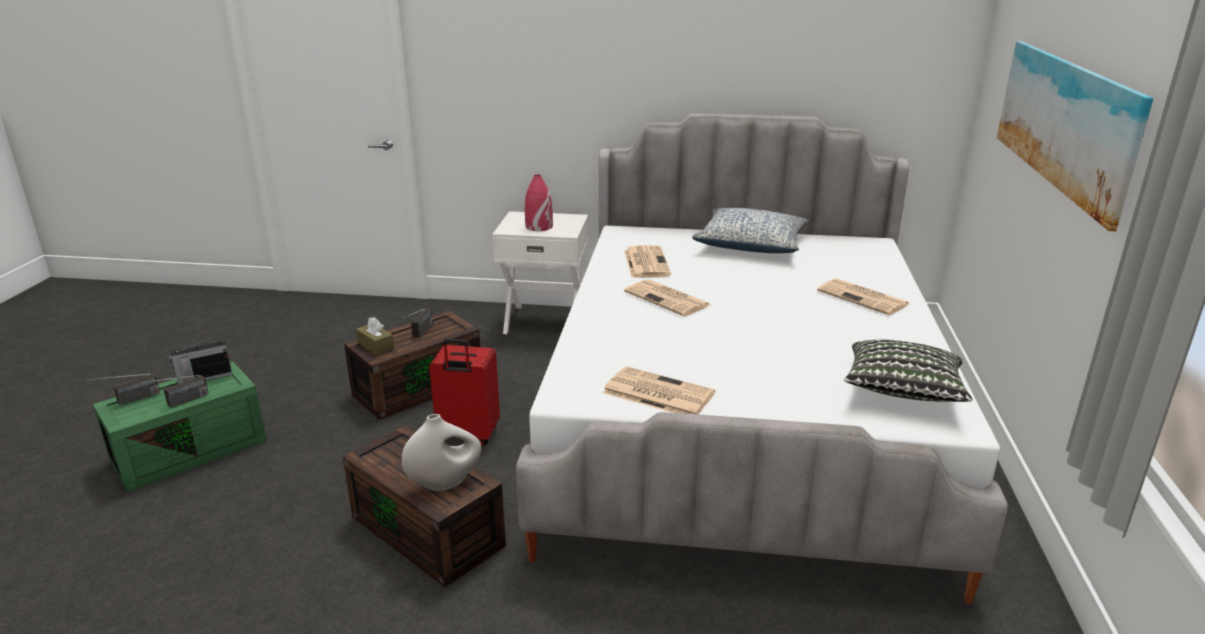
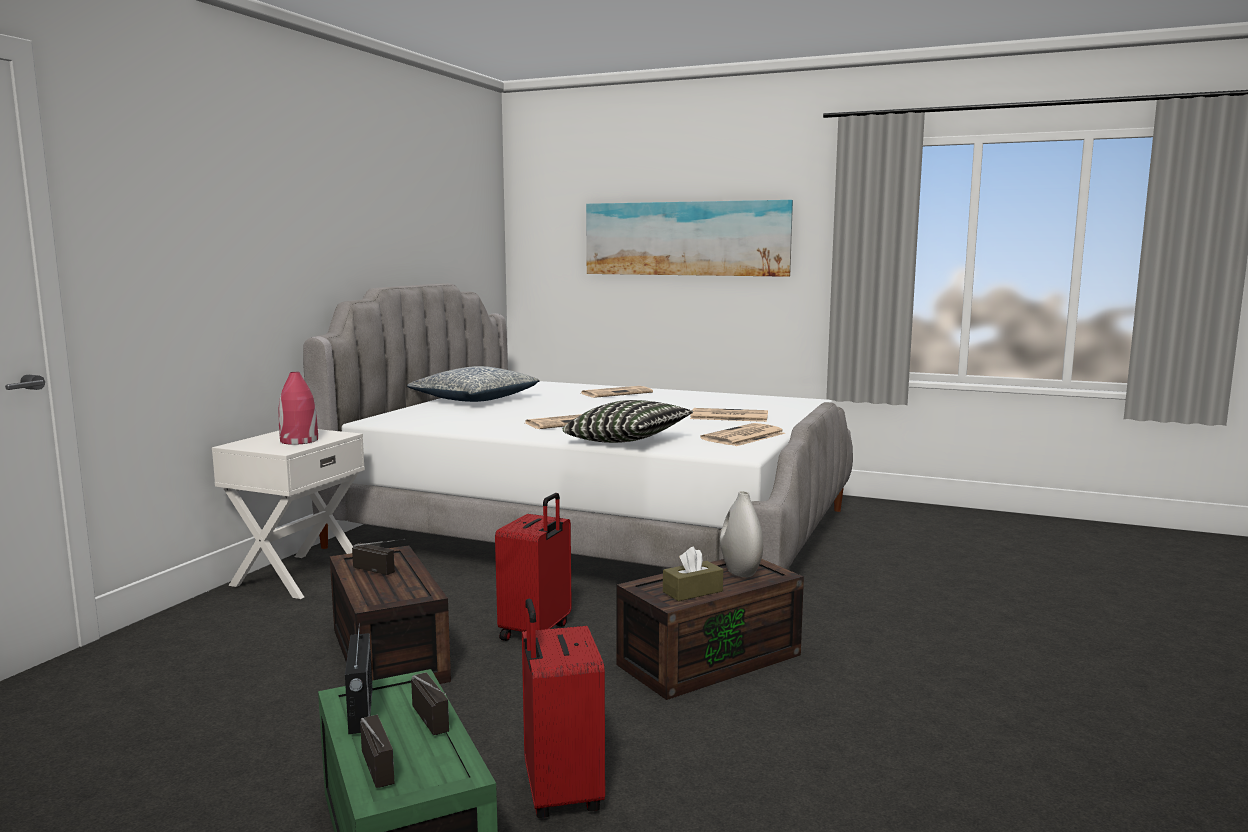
camera: 75 degrees left, 15 degrees down
brown tissue box [356,317,394,355] -> brown tissue box moved to [663,547,723,601]
newspaper [624,245,671,278] -> newspaper moved to [690,408,768,422]
pillow [844,340,973,402] -> pillow moved to [562,400,693,443]
none -> red suitcase [522,599,605,818]

